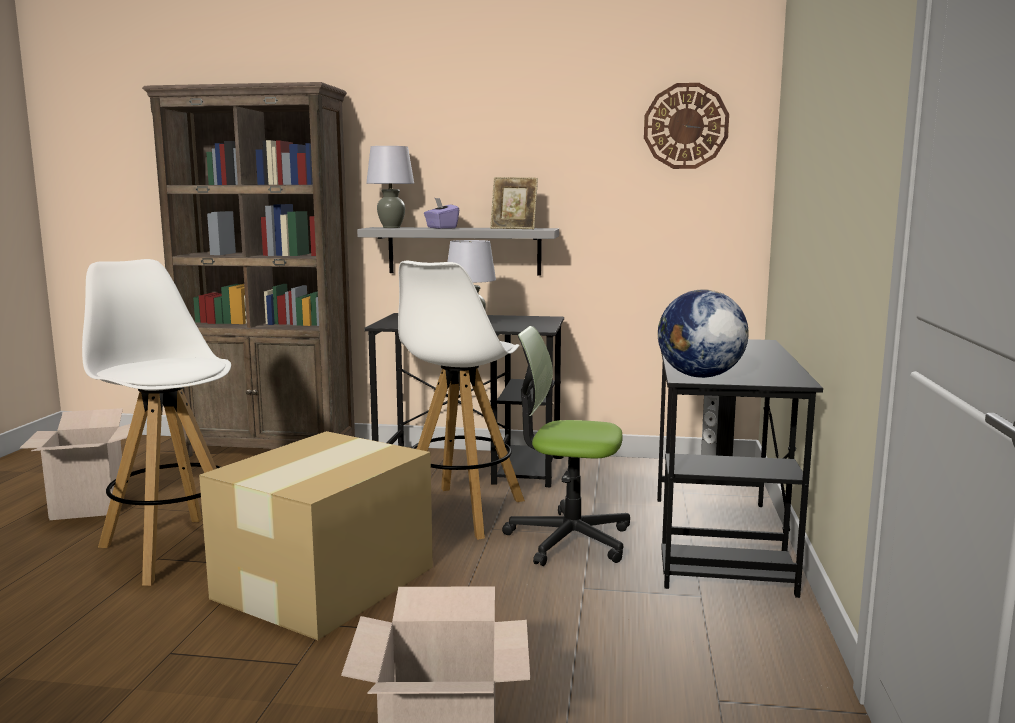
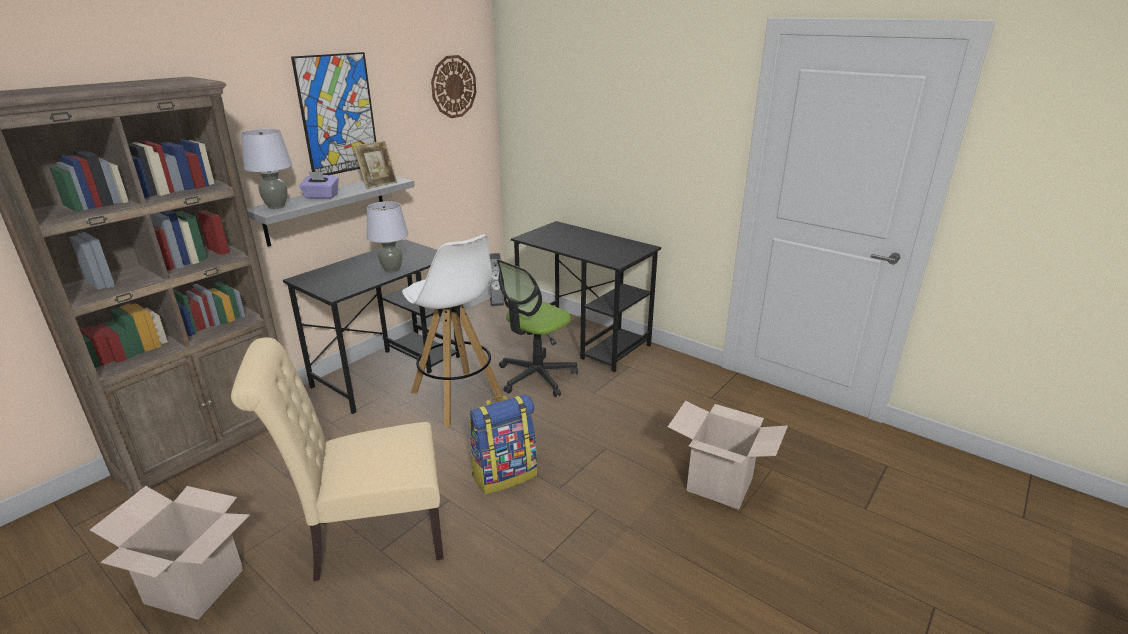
camera: 60 degrees left, 15 degrees up
white stool [82,259,231,586] -> beige chair [231,337,444,581]
cardboard box [199,431,433,640] -> backpack [469,394,538,494]
globe [658,289,749,378] -> none
none -> picture [291,52,376,175]

